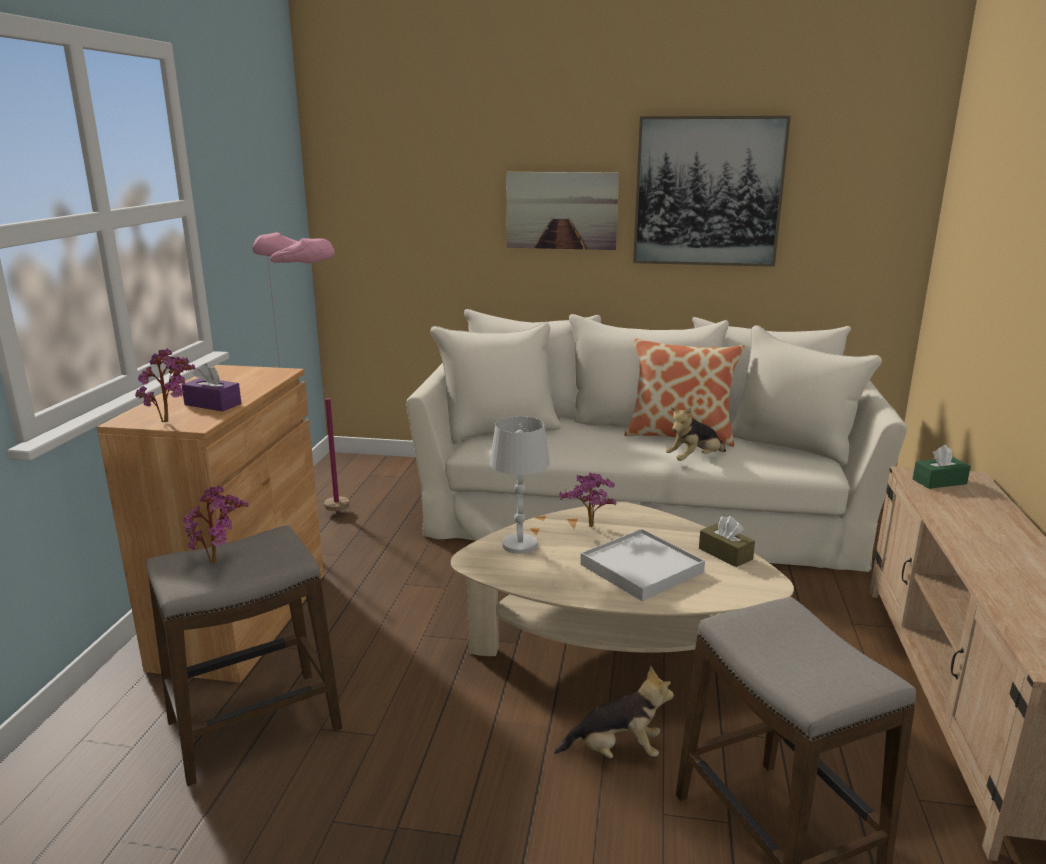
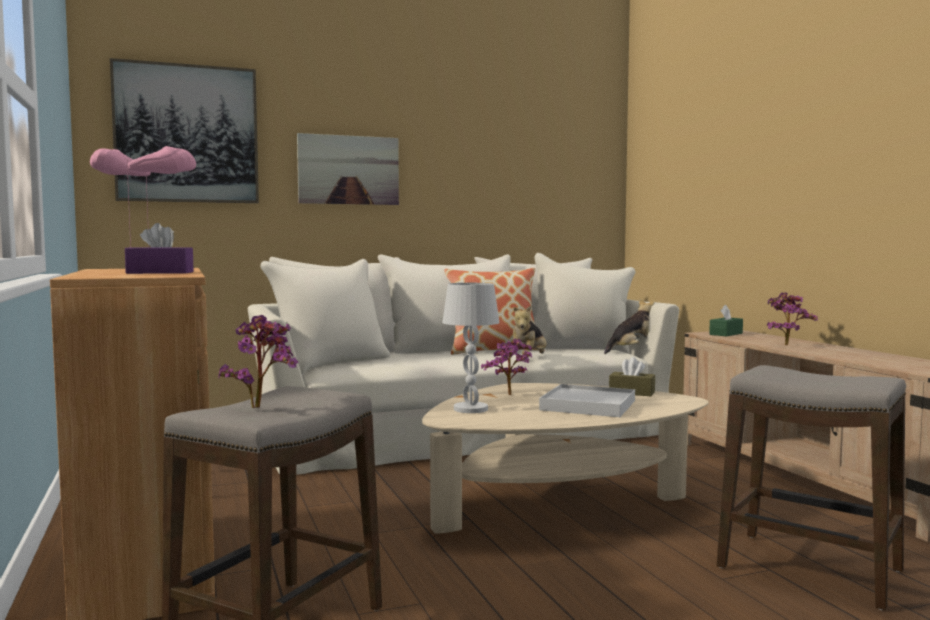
camera: 30 degrees left, 15 degrees down
potted plant [135,348,196,422] -> potted plant moved to [766,292,818,345]
plush toy [554,666,674,758] -> plush toy moved to [604,298,655,354]
picture [633,116,791,267] -> picture moved to [110,58,259,203]

